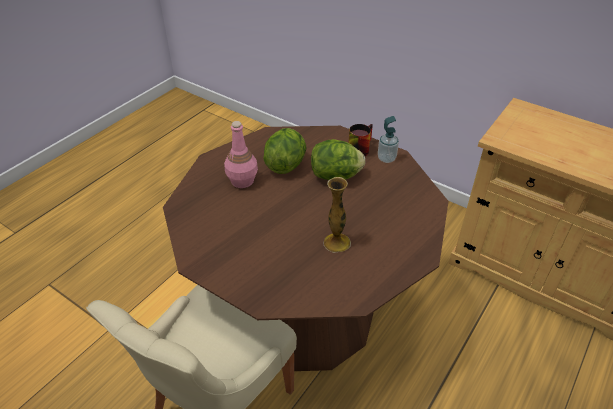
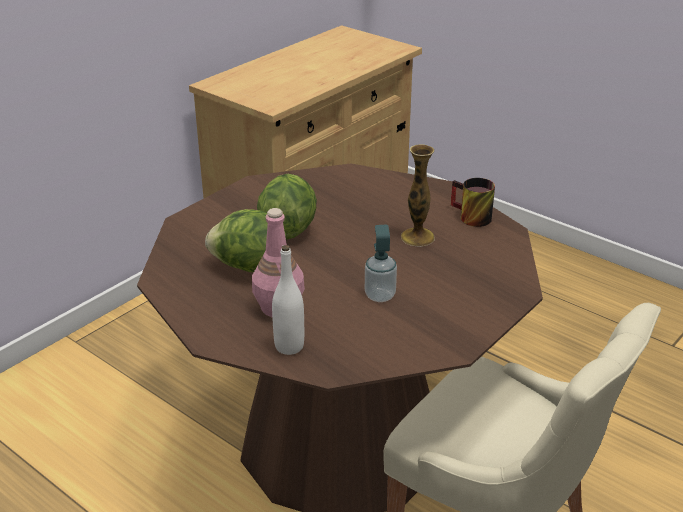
camera: 85 degrees left, 10 degrees down
mug [349,124,373,156] -> mug moved to [451,178,495,227]
soap dispenser [378,116,399,163] -> soap dispenser moved to [365,225,397,302]
none -> white bottle [272,245,304,355]

